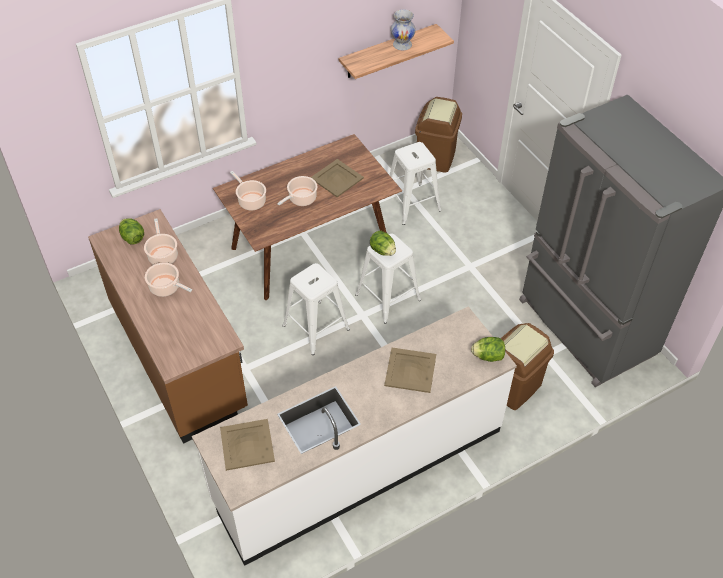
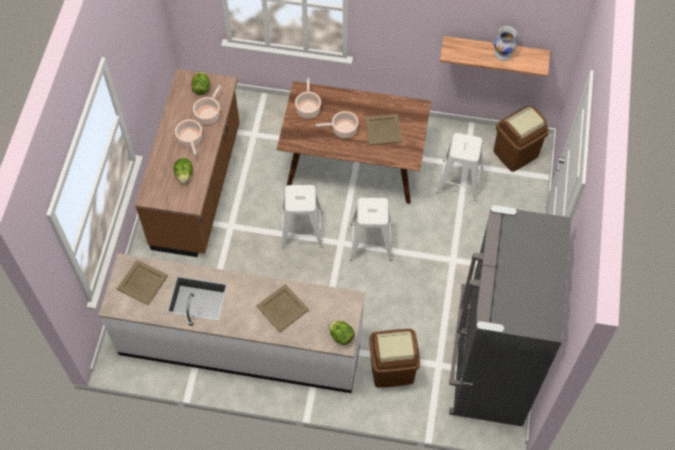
camera: 40 degrees right, 10 degrees up
lettuce [370,231,396,256] -> lettuce moved to [174,158,193,184]

